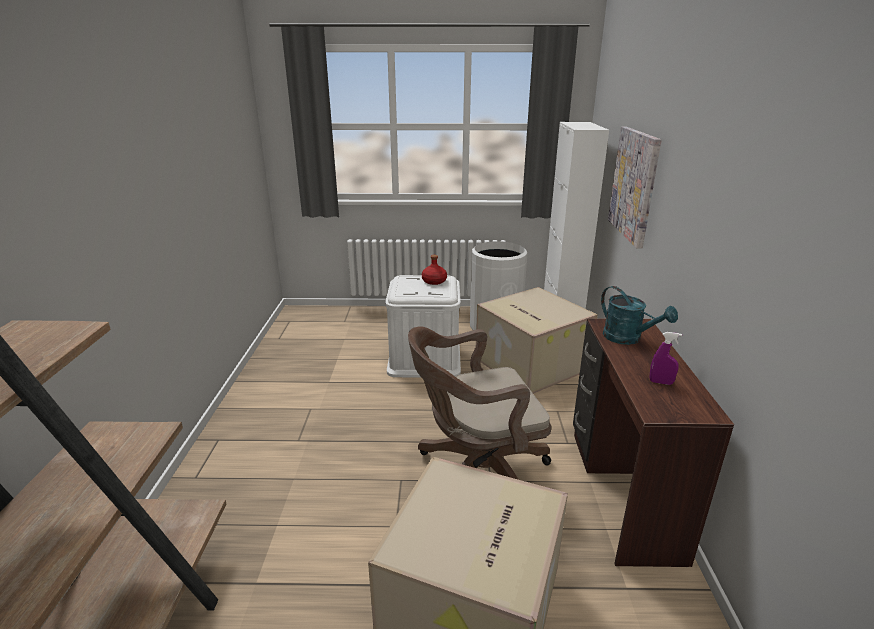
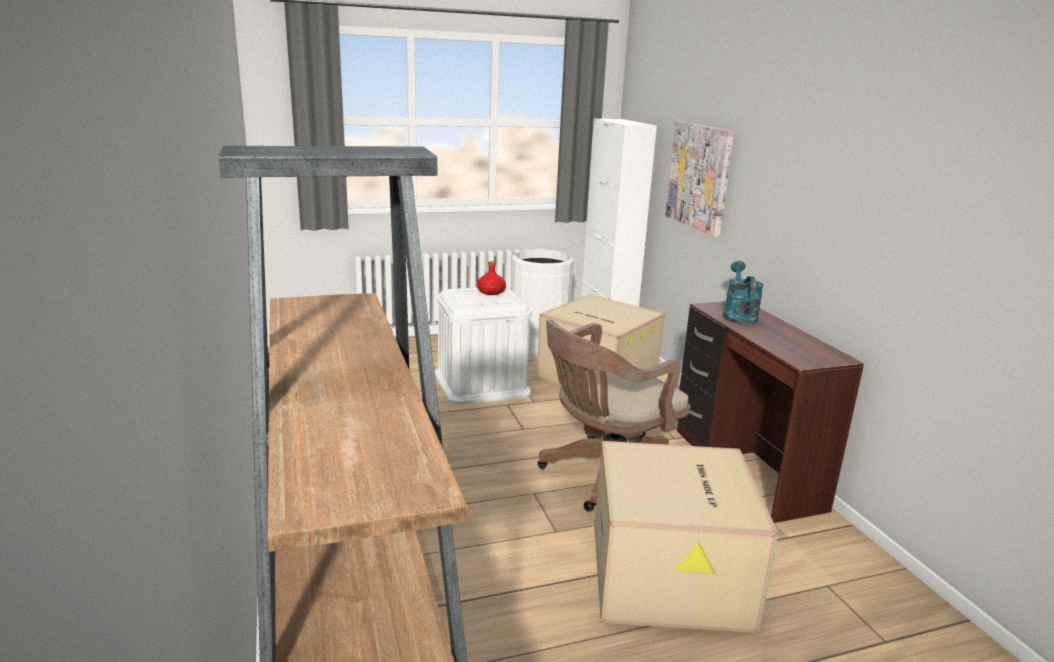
camera: 20 degrees left, 5 degrees down
turquoise watering can [601,286,678,345] -> turquoise watering can turned 120 degrees counterclockwise [723,261,764,325]
purple spray bottle [650,332,682,385] -> none

